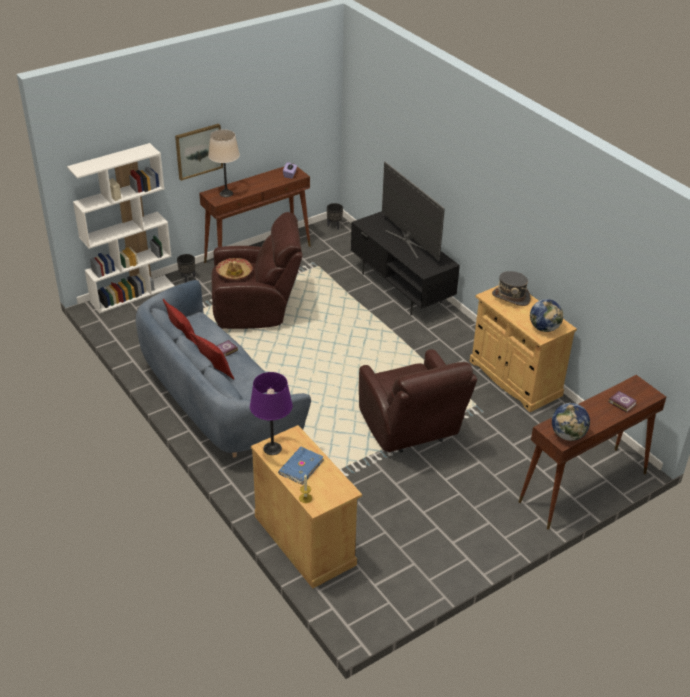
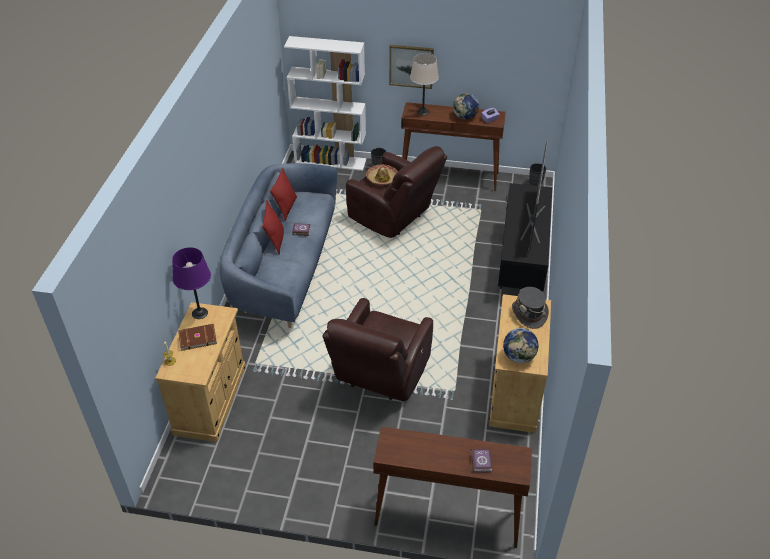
camera: 45 degrees right, 5 degrees up
blue book [278,447,324,485] -> brown book [178,324,217,351]
globe [552,403,590,441] -> globe moved to [453,93,479,119]

